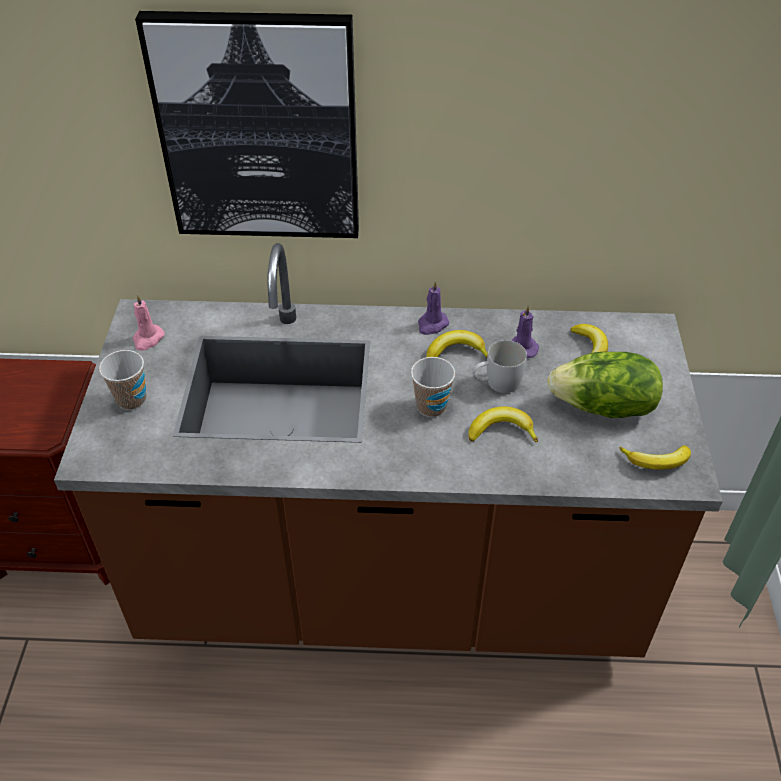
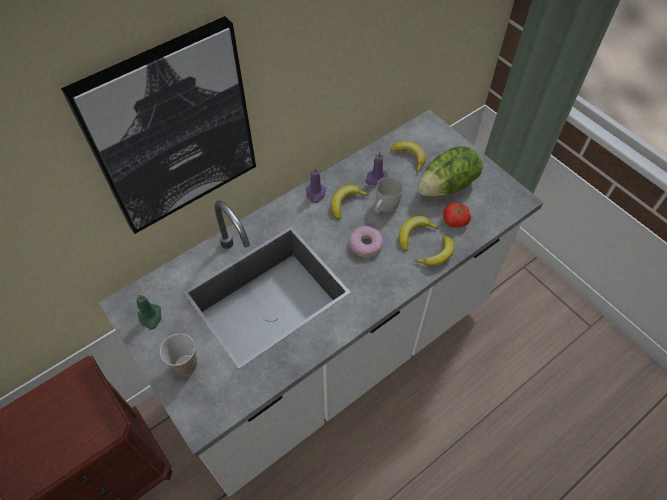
camera: 40 degrees left, 10 degrees up
brown counter [54,243,723,657] -> white counter [99,109,543,497]
pink candle [133,294,165,351] -> green candle [136,294,162,330]
cup [411,357,455,417] -> donut [349,226,383,258]
banana [619,445,691,469] -> banana moved to [414,236,454,266]
none -> tomato [443,202,471,228]

